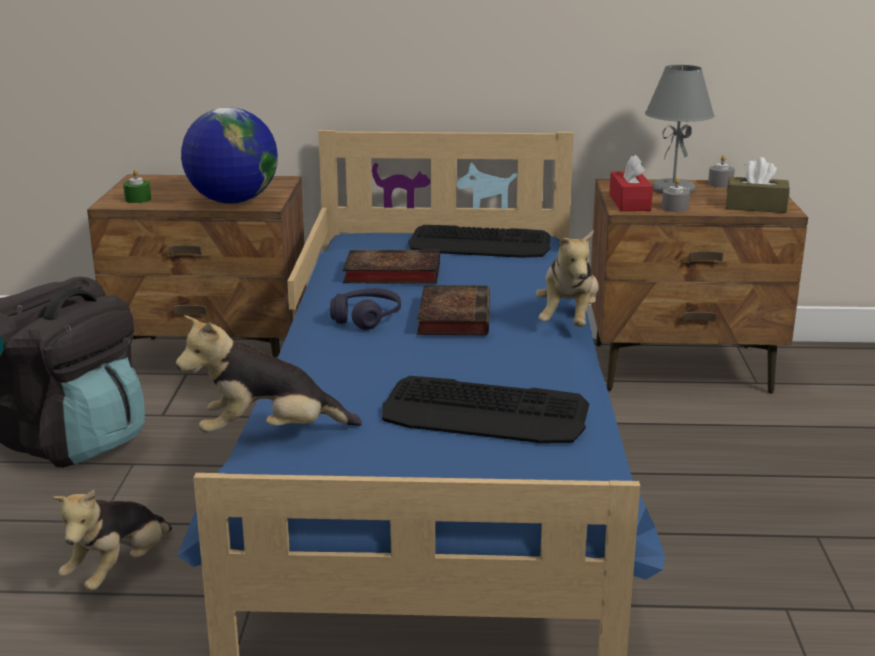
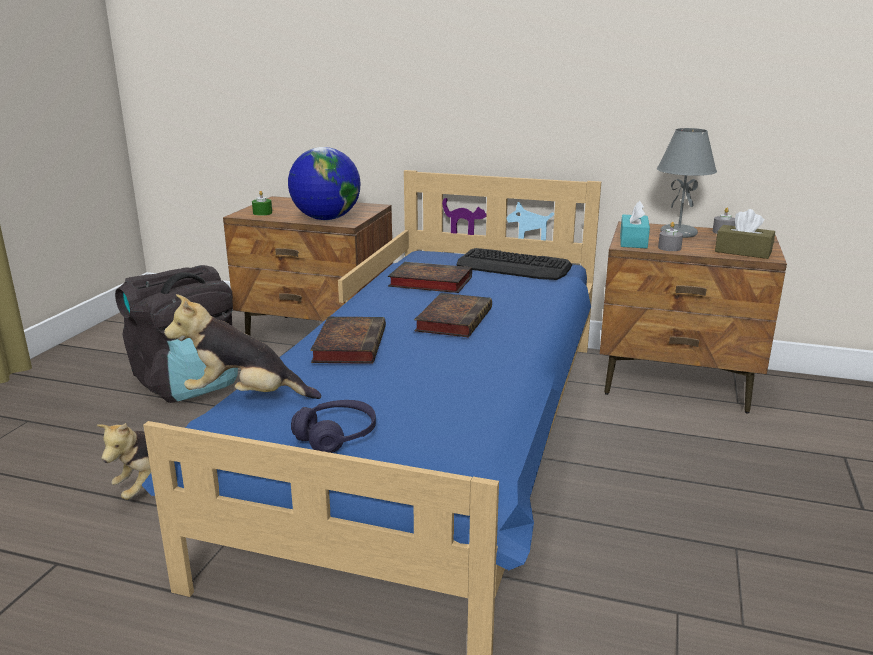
camera: 15 degrees right, 0 degrees up
purple headphones [330,288,401,330] -> purple headphones moved to [291,400,376,453]
keyboard [382,376,589,444] -> none
plush toy [536,231,599,327] -> none
red tissue box [609,154,653,211] -> turquoise tissue box [620,201,650,248]
none -> book [310,317,386,364]

